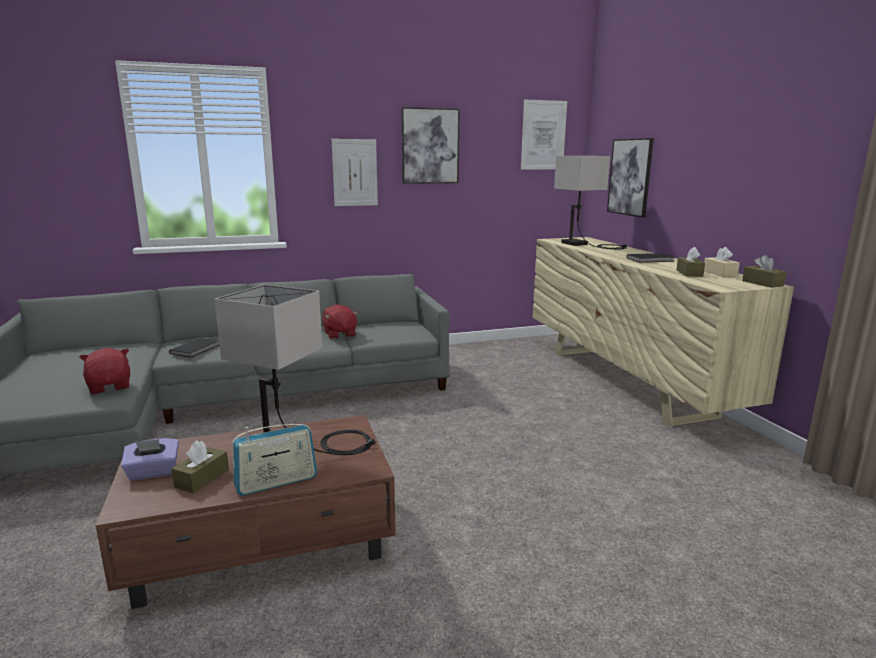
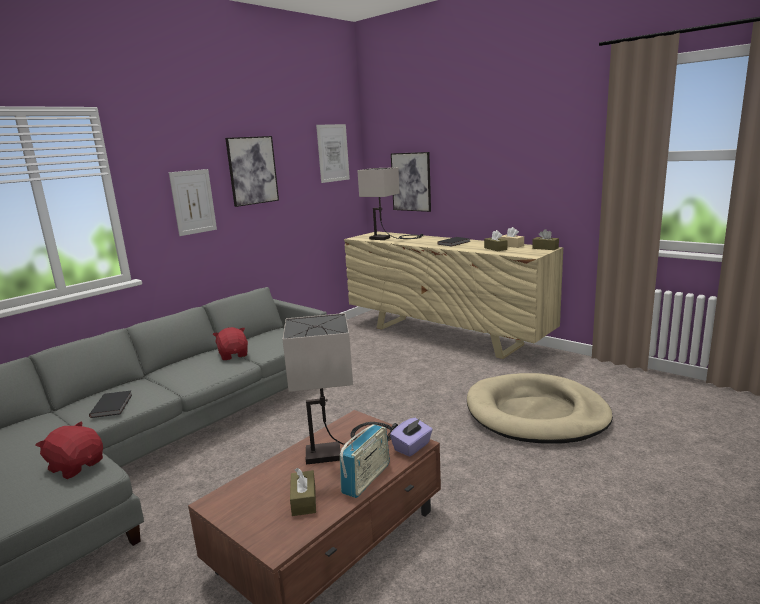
camera: 30 degrees left, 0 degrees up
purple tissue box [121,438,179,480] -> purple tissue box moved to [390,418,433,457]
red plush toy [322,305,358,339] -> red plush toy turned 150 degrees counterclockwise [213,327,248,360]
none -> beige dog bed [467,373,613,444]

